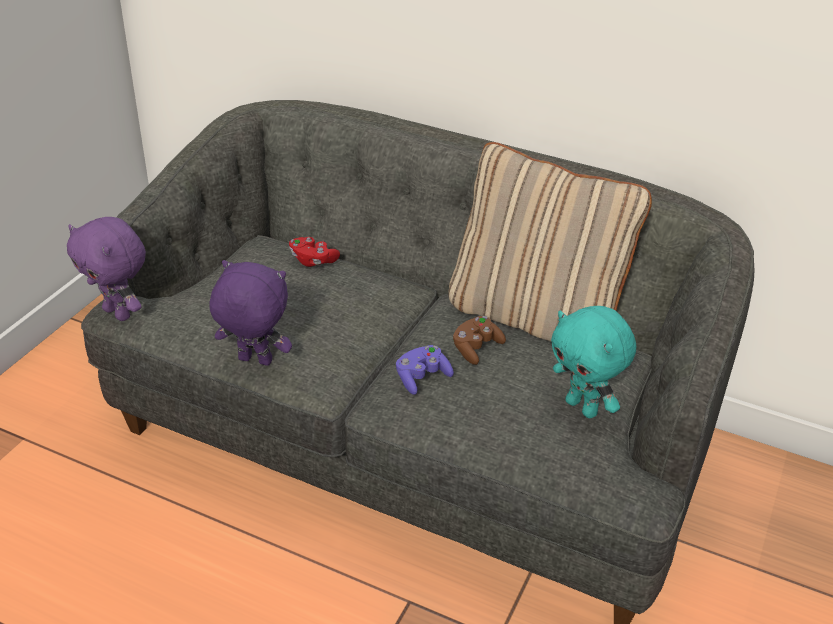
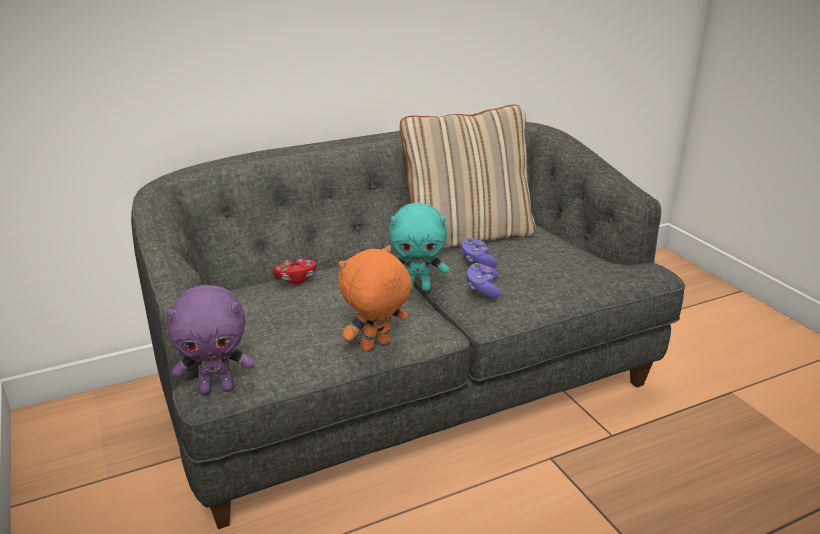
camera: 50 degrees left, 10 degrees down
purple plush toy [209,260,292,366] -> orange plush toy [338,245,412,352]
brown game controller [453,316,506,365] -> purple game controller [461,238,497,268]
turquoise plush toy [551,306,636,418] -> turquoise plush toy moved to [388,203,450,291]

